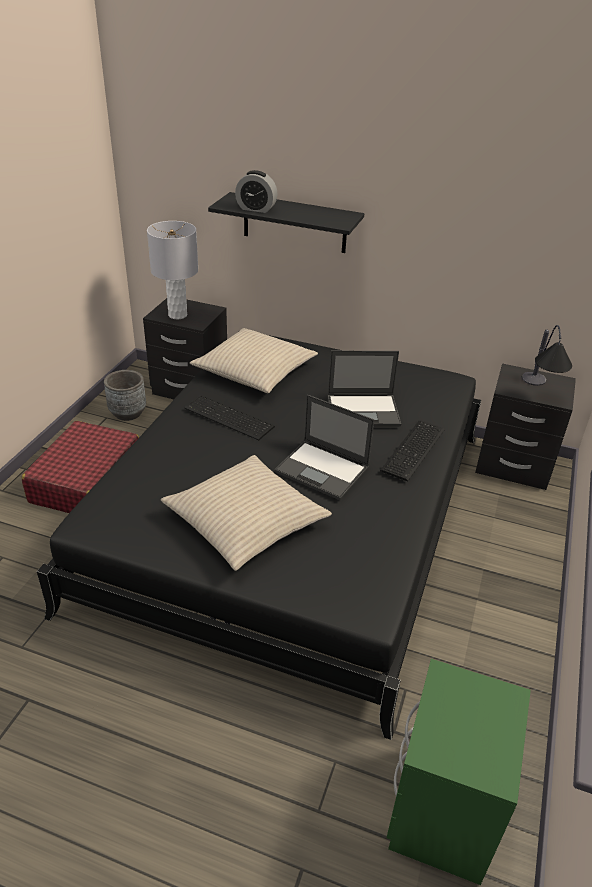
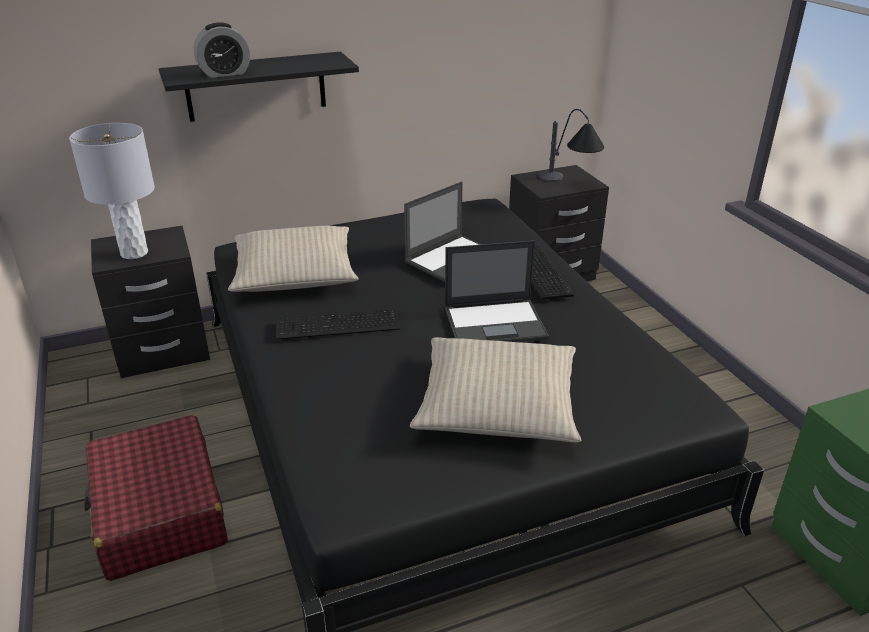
camera: 40 degrees left, 5 degrees down
grey planter [104,370,146,421] -> none

